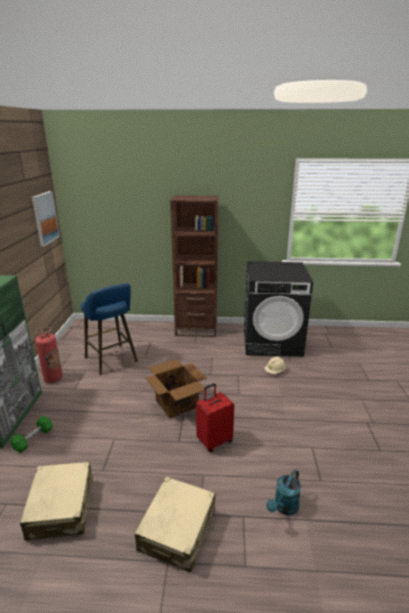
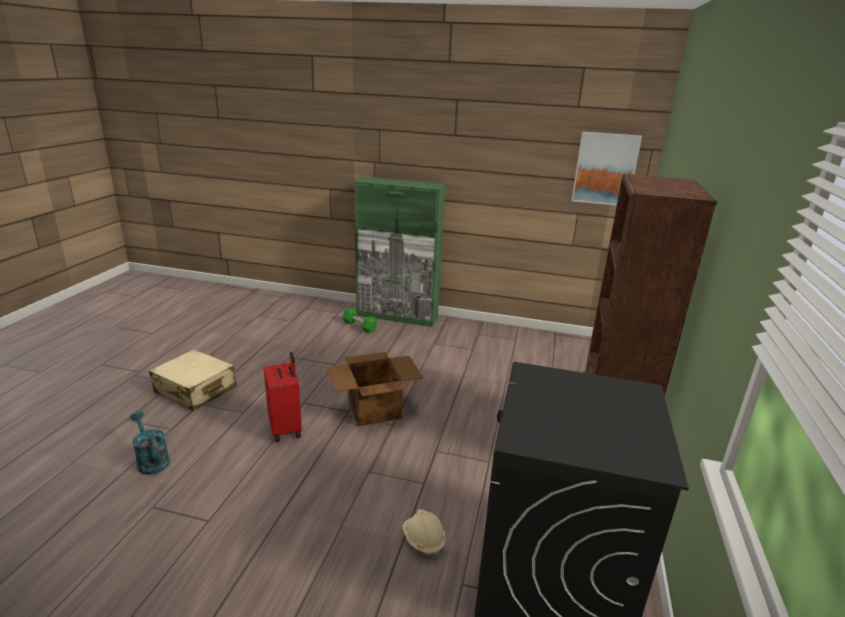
camera: 100 degrees right, 0 degrees up
beige suitcase [20,462,93,540] -> none
fire extinguisher [35,327,63,383] -> none
blue stool [81,283,138,375] -> none

